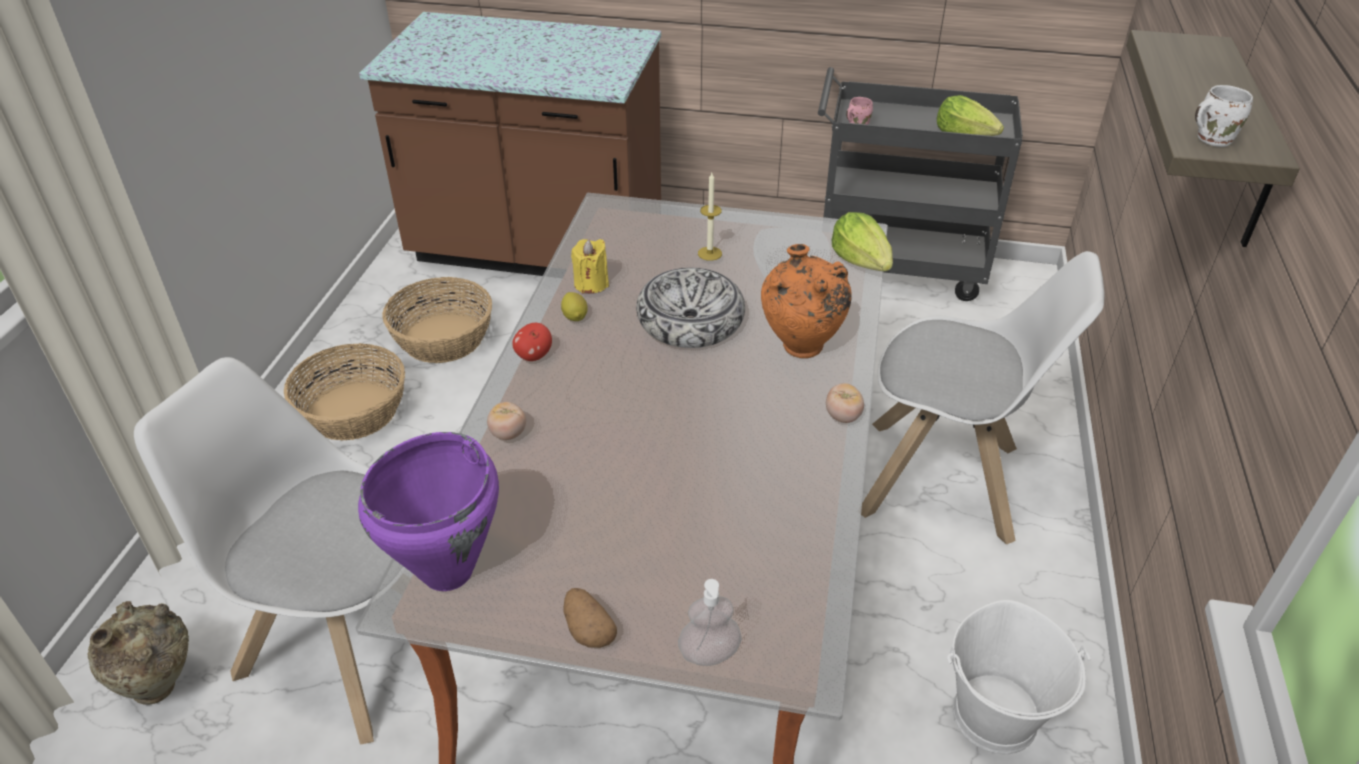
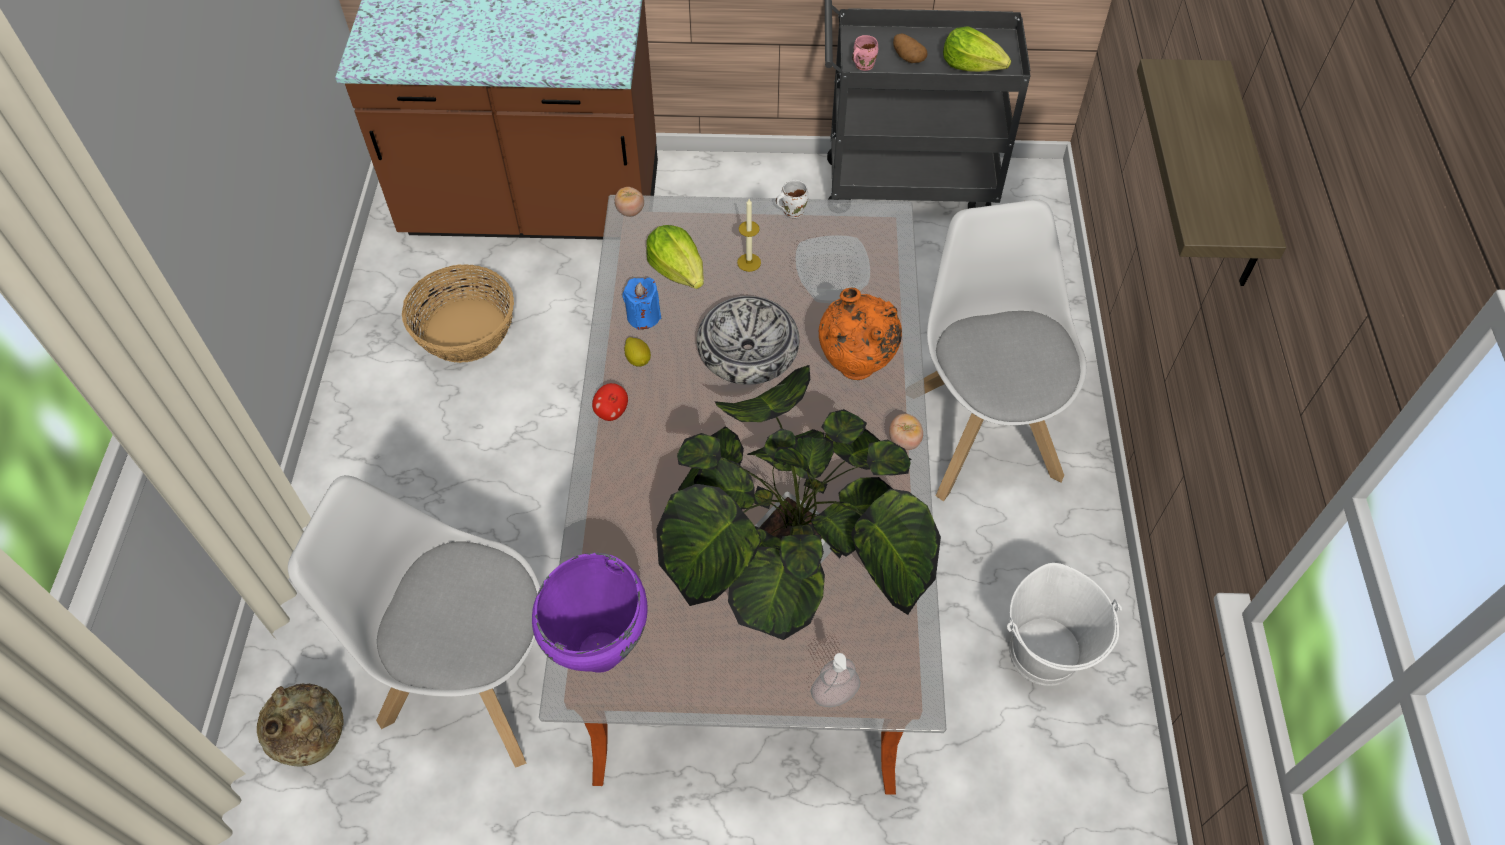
camera: 10 degrees left, 15 degrees up
basket [284,343,405,441] -> none
tomato [487,402,526,440] -> tomato moved to [615,187,644,216]
potato [563,588,617,648] -> potato moved to [893,33,928,63]
yellow candle [571,239,609,294] -> blue candle [622,278,661,330]
lettuce [831,212,893,271] -> lettuce moved to [646,225,704,289]
chair [861,251,1105,545] -> chair turned 105 degrees counterclockwise [924,200,1087,502]
white mug [1195,85,1253,147] -> white mug moved to [776,180,808,218]
none -> potted plant [656,365,941,640]

